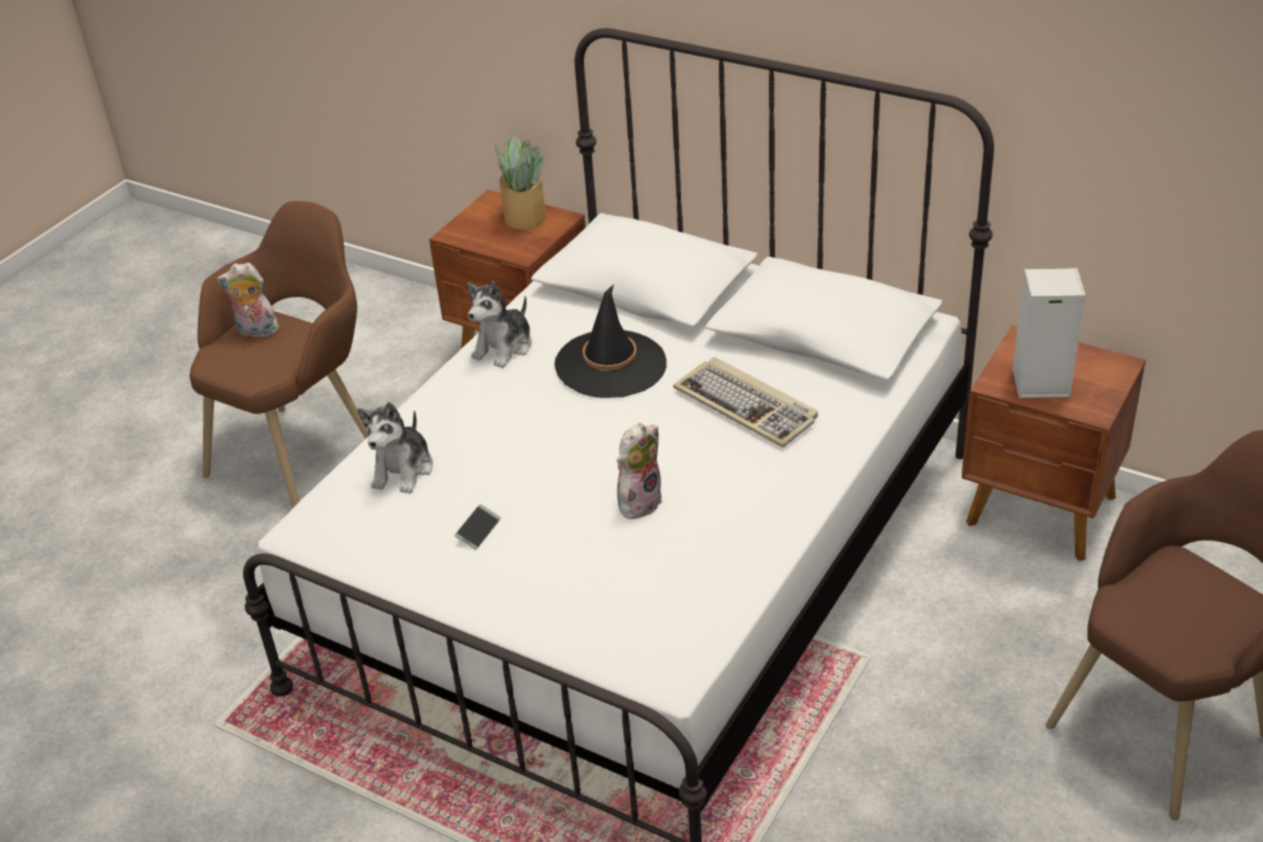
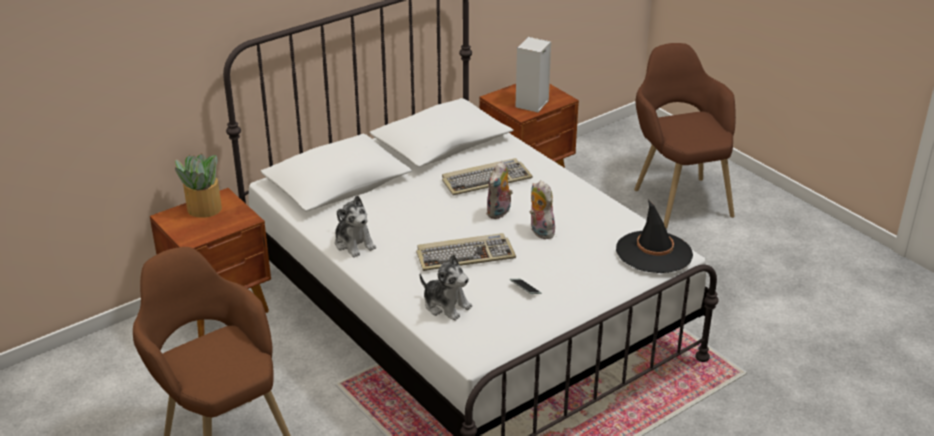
camera: 70 degrees left, 5 degrees down
plush toy [217,263,281,338] -> plush toy moved to [486,161,513,219]
black hat [554,284,667,398] -> black hat moved to [616,199,693,273]
none -> keyboard [416,233,516,271]

